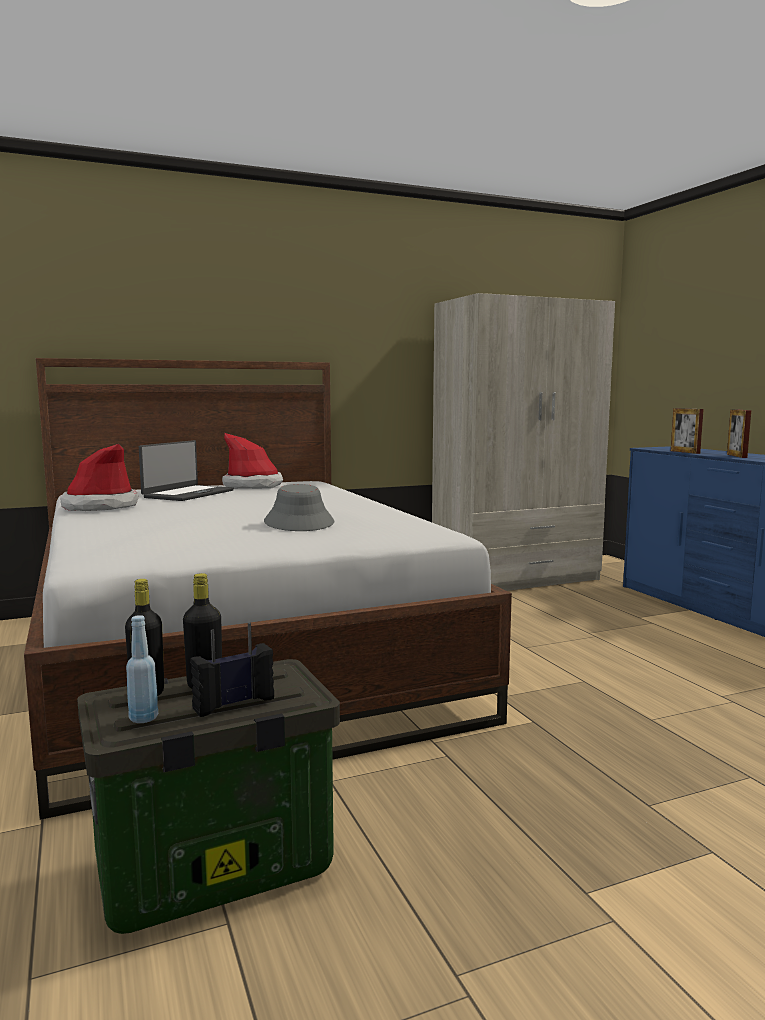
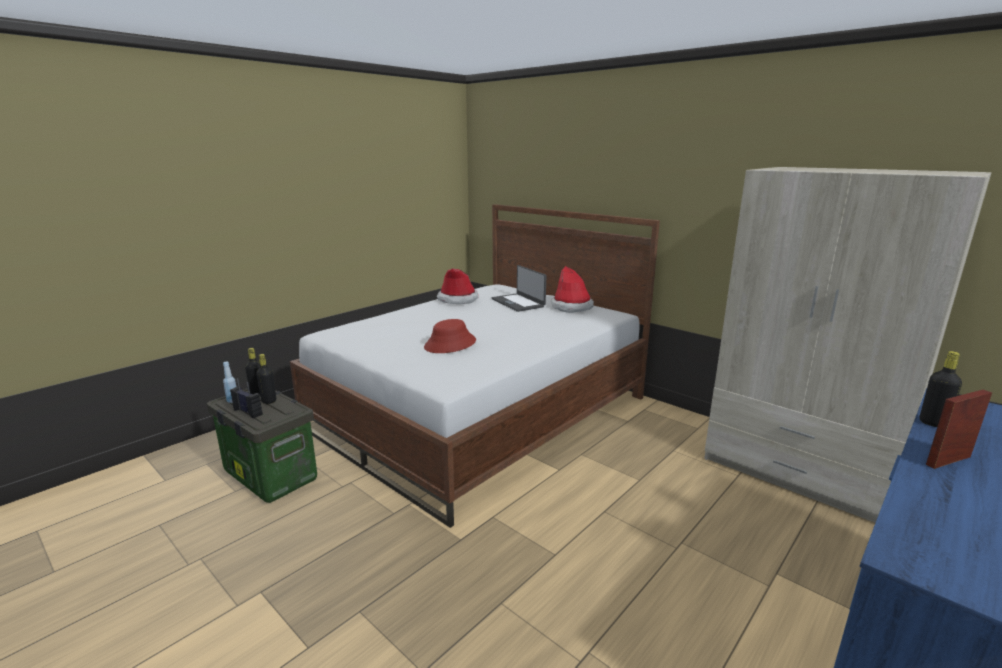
camera: 65 degrees right, 10 degrees up
laptop [139,440,234,501] -> laptop turned 60 degrees clockwise [492,265,547,312]
grey hat [264,484,334,531] -> red hat [424,319,476,353]
picture frame [671,408,704,454] -> black bottle [920,351,962,427]

